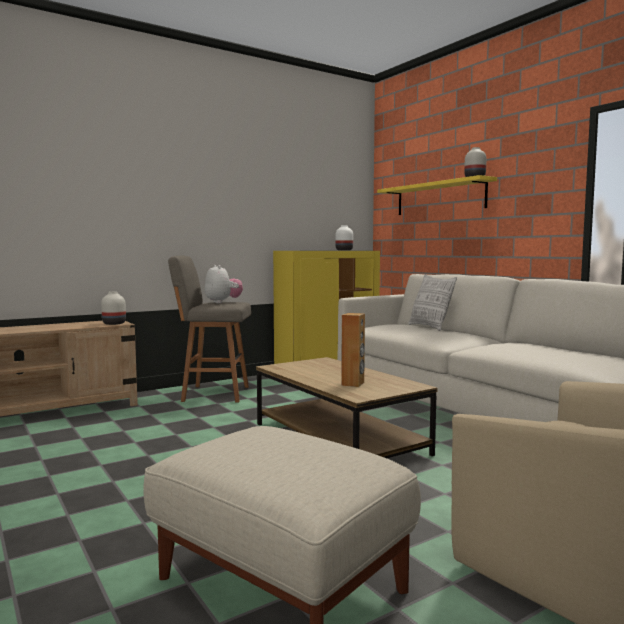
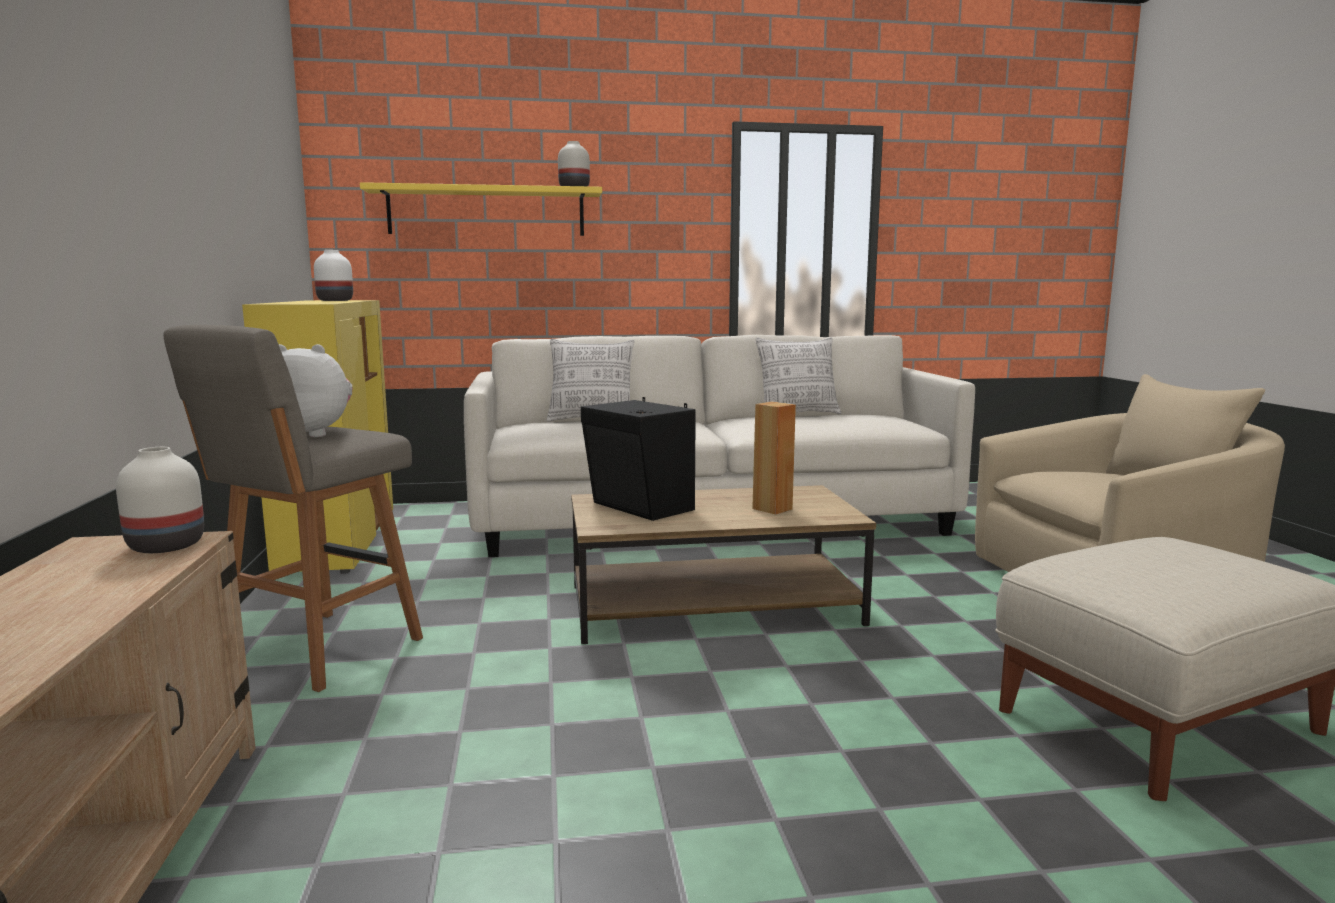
camera: 65 degrees left, 5 degrees up
none -> black speaker [581,397,696,521]
none -> pillow [756,337,841,414]

